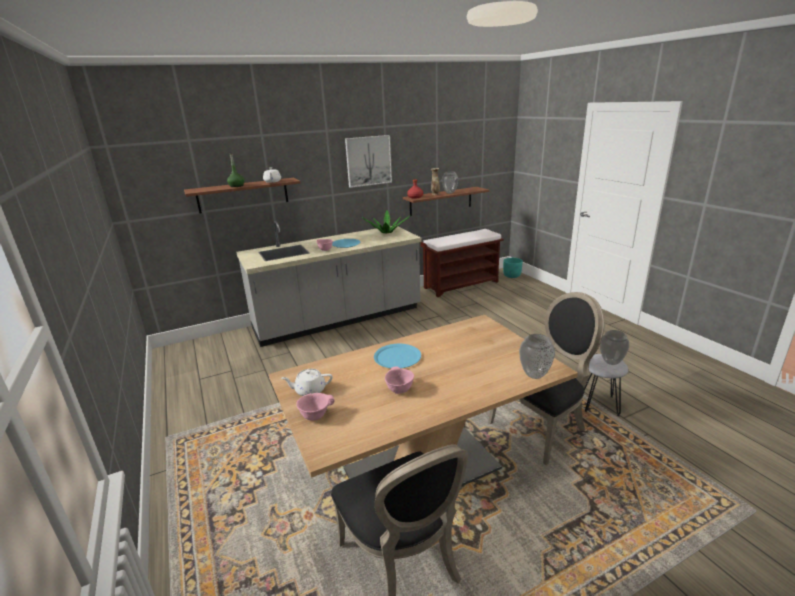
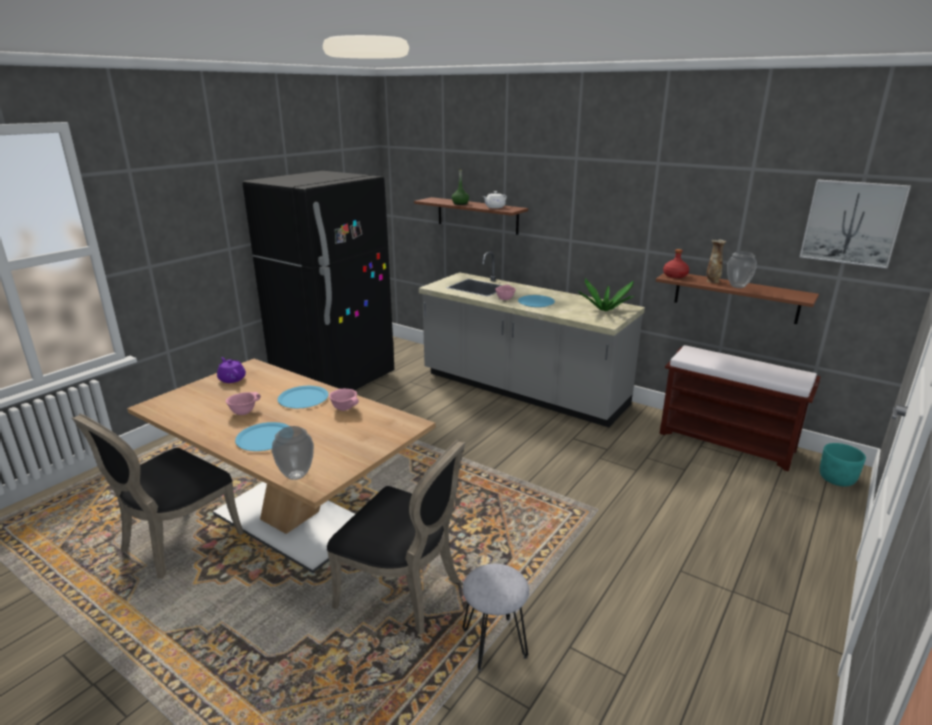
camera: 60 degrees right, 0 degrees up
white teapot [281,369,333,396] -> purple teapot [217,357,246,383]
pink bowl [296,393,335,421] -> pink bowl moved to [329,389,359,411]
picture [345,135,392,188] -> picture moved to [800,179,911,268]
vase [600,330,629,365] -> none
none -> blue plate [235,422,289,451]
none -> black fridge [243,171,394,390]

